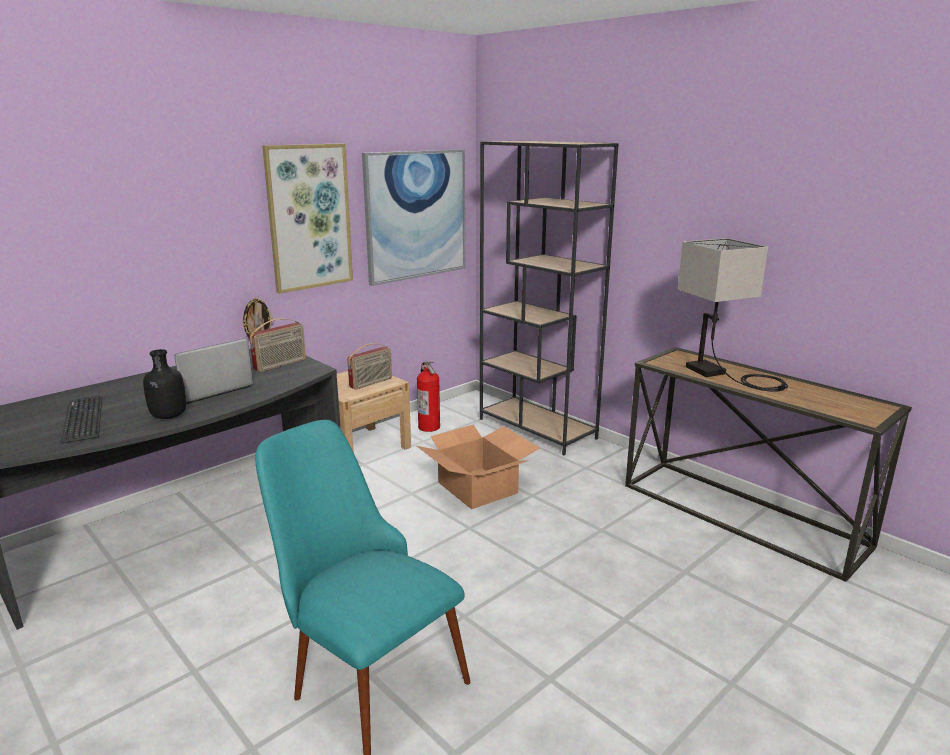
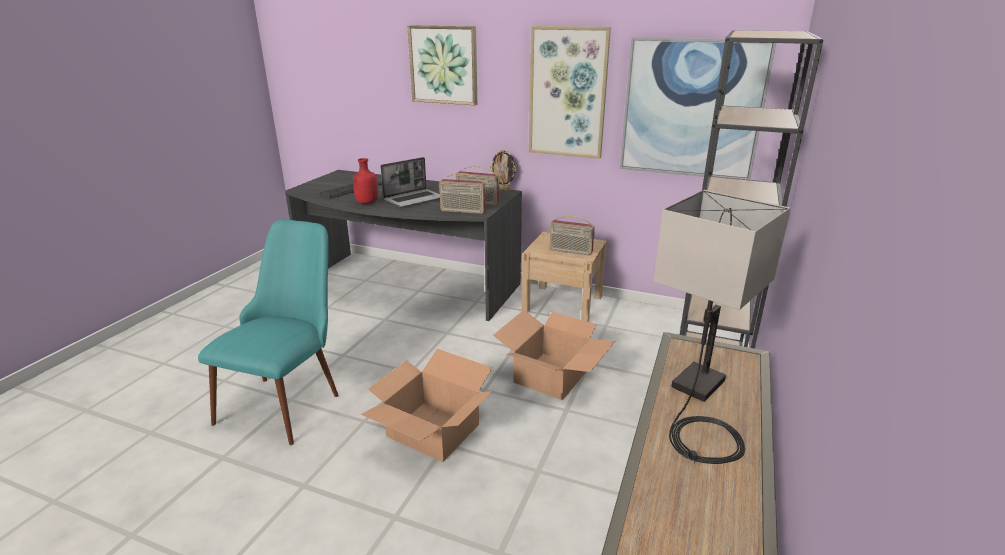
camera: 65 degrees right, 5 degrees up
black bottle [143,349,186,419] -> red bottle [353,158,378,204]
laptop [175,338,253,404] -> laptop turned 120 degrees clockwise [380,157,440,208]
fire extinguisher [417,361,440,432] -> none
none -> cardboard box [360,349,493,462]
none -> picture [407,26,477,105]
none -> radio [439,173,486,214]

